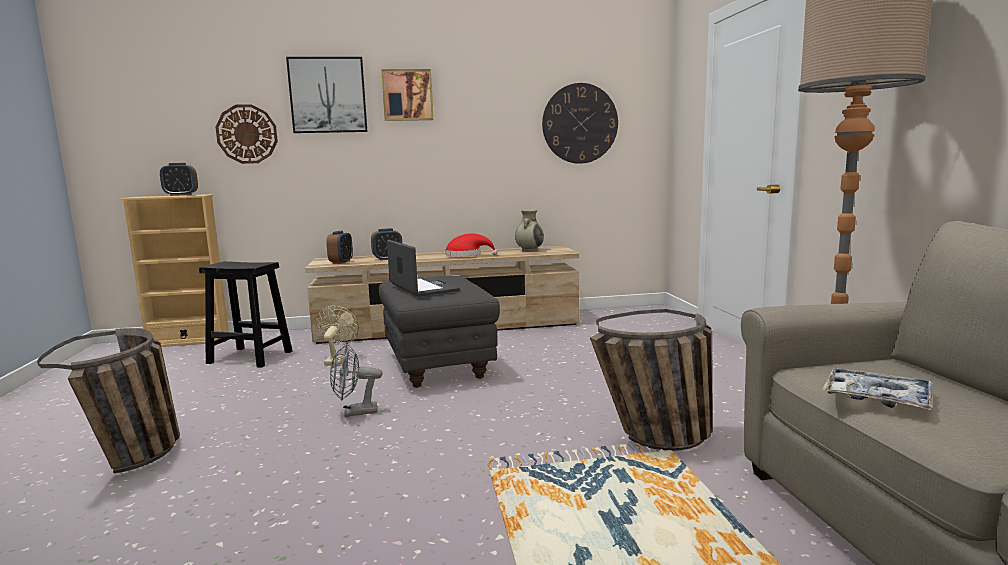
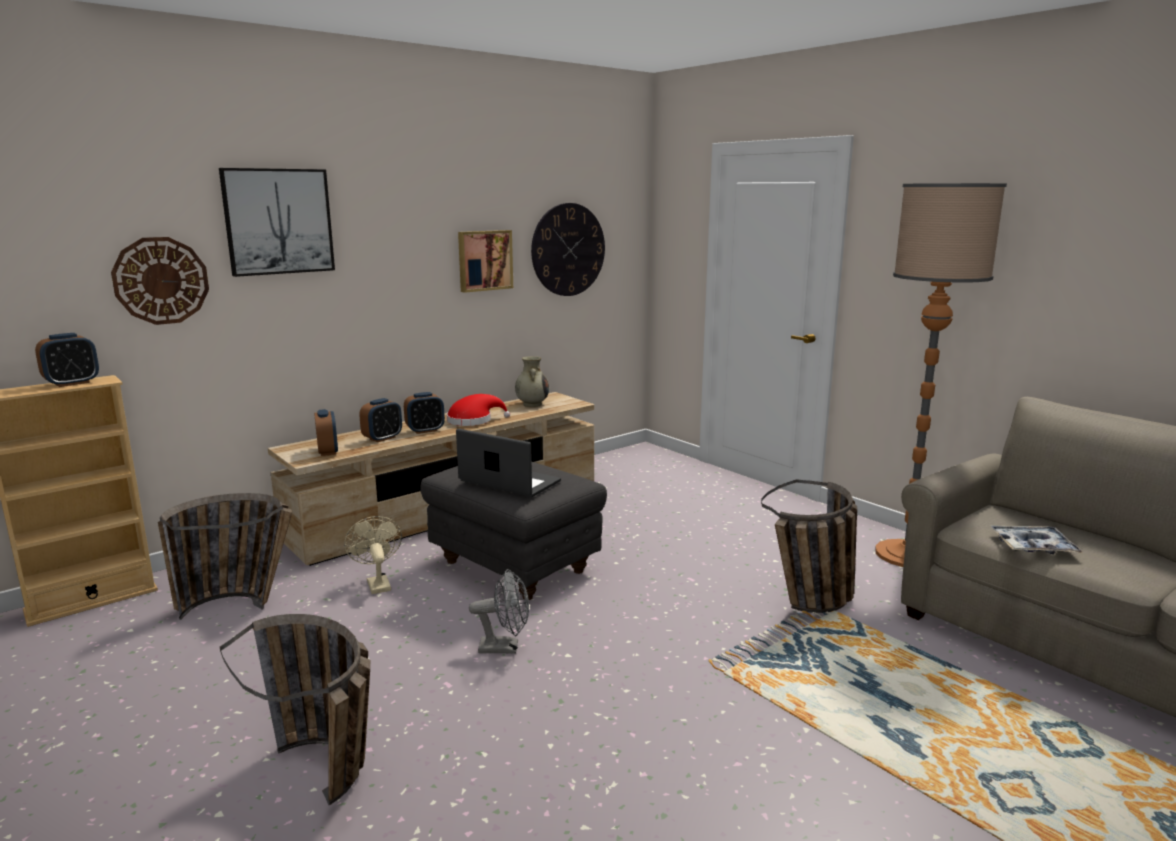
camera: 30 degrees left, 5 degrees up
black stool [199,261,292,368] -> basket [158,493,292,620]
grey fan [330,344,383,417] -> grey fan turned 135 degrees counterclockwise [469,569,529,654]
picture [381,69,434,121] -> picture moved to [458,230,513,293]
none -> alarm clock [404,392,445,434]

